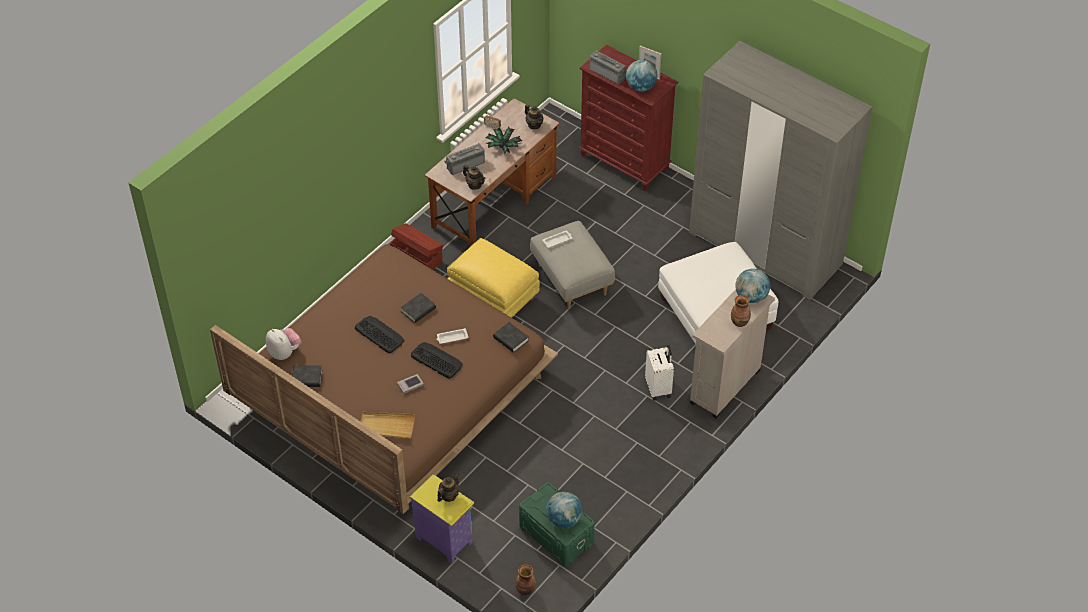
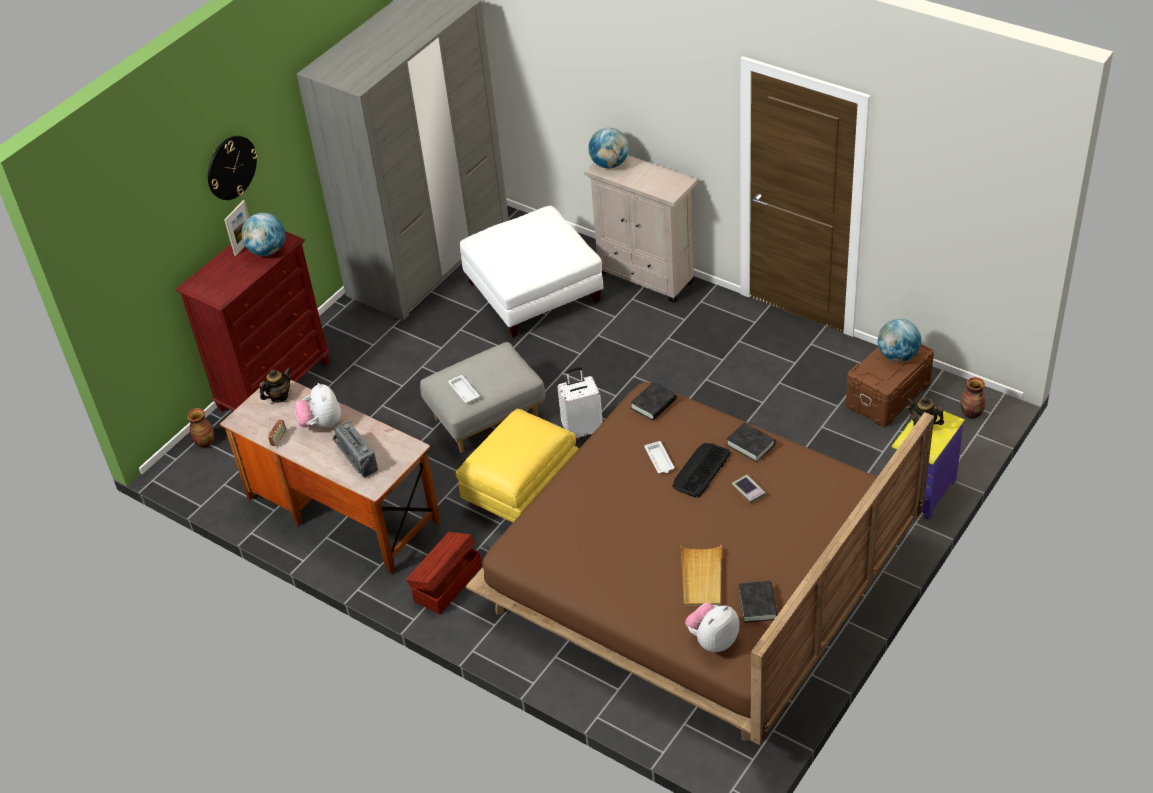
camera: 90 degrees left, 5 degrees down
keyboard [355,316,405,353] -> none
beige tray [360,412,415,438] -> beige tray moved to [681,545,722,606]
black book [400,293,436,323] -> black book moved to [726,423,775,462]
teapot [463,165,486,190] -> none
potted plant [486,127,522,154] -> plush toy [295,383,341,428]
green storage box [519,482,595,566] -> brown storage box [846,344,934,427]
radio [589,50,626,84] -> none
white suitcase [645,345,674,400] -> white suitcase moved to [557,367,603,441]
vase [731,295,751,327] -> vase moved to [187,408,214,448]
none -> wall clock [208,136,258,200]

